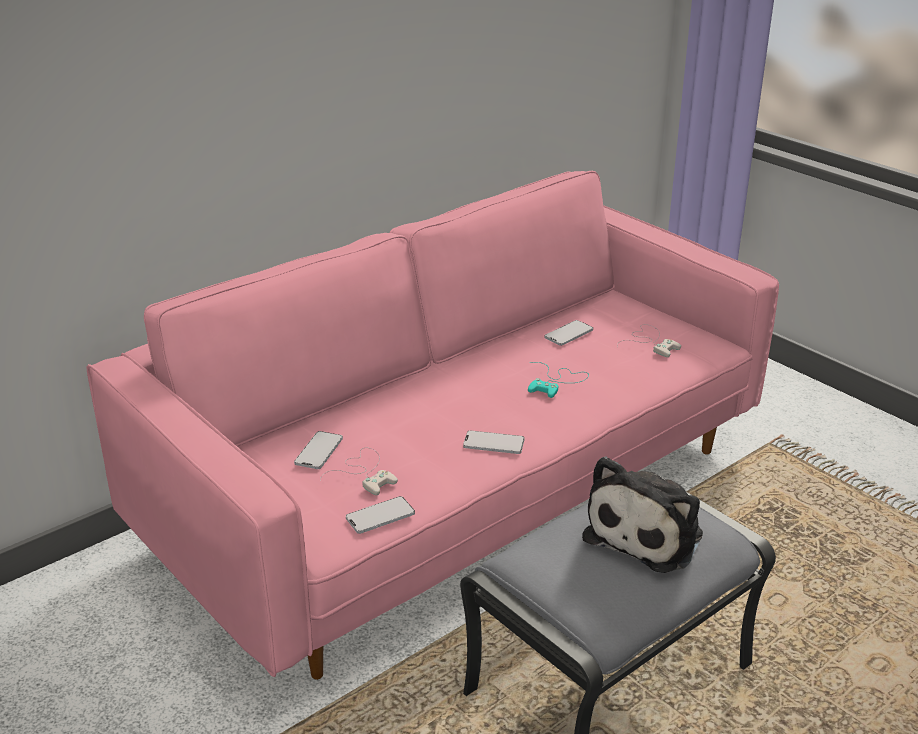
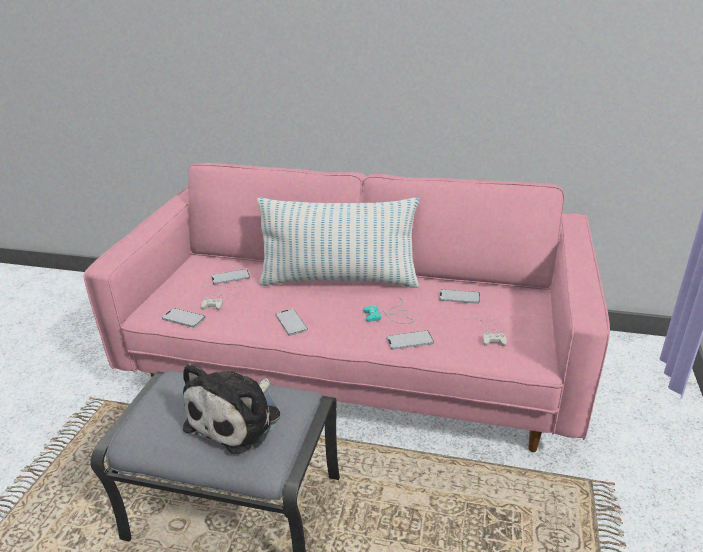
camera: 55 degrees right, 0 degrees up
plush toy [582,456,703,573] -> plush toy turned 60 degrees counterclockwise [183,363,280,454]
none -> pillow [257,198,419,288]
none -> phone [387,330,434,350]

